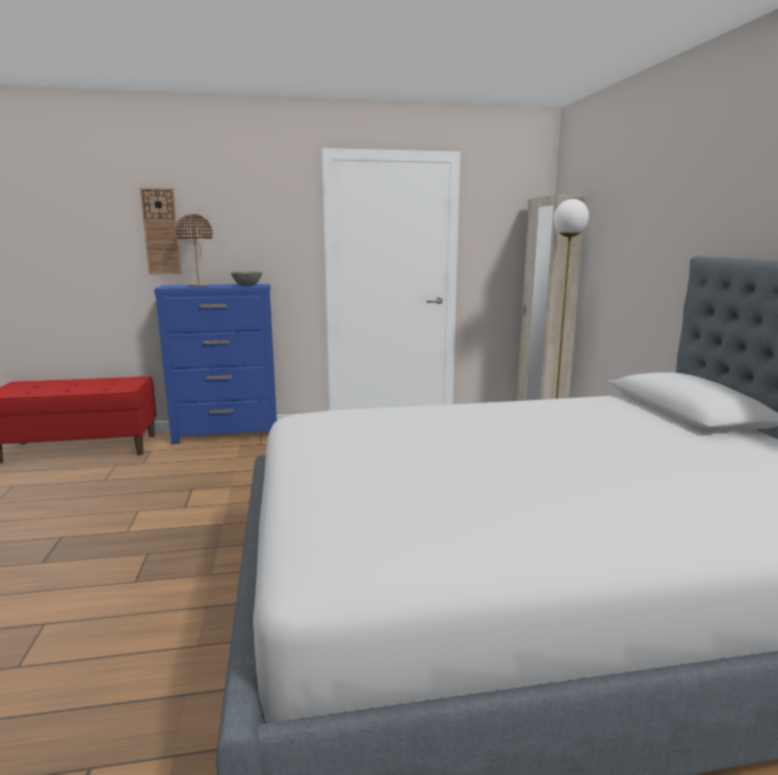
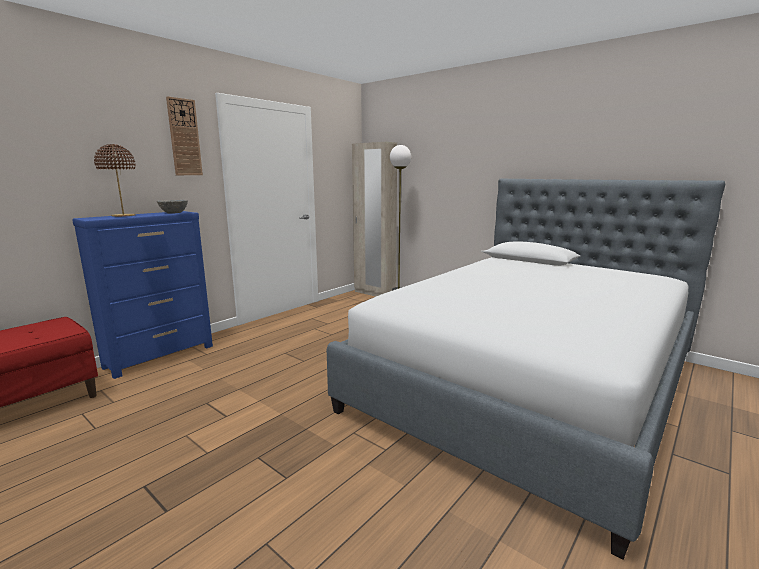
camera: 40 degrees left, 0 degrees up
wall clock [140,188,181,274] -> wall clock moved to [166,96,203,175]

